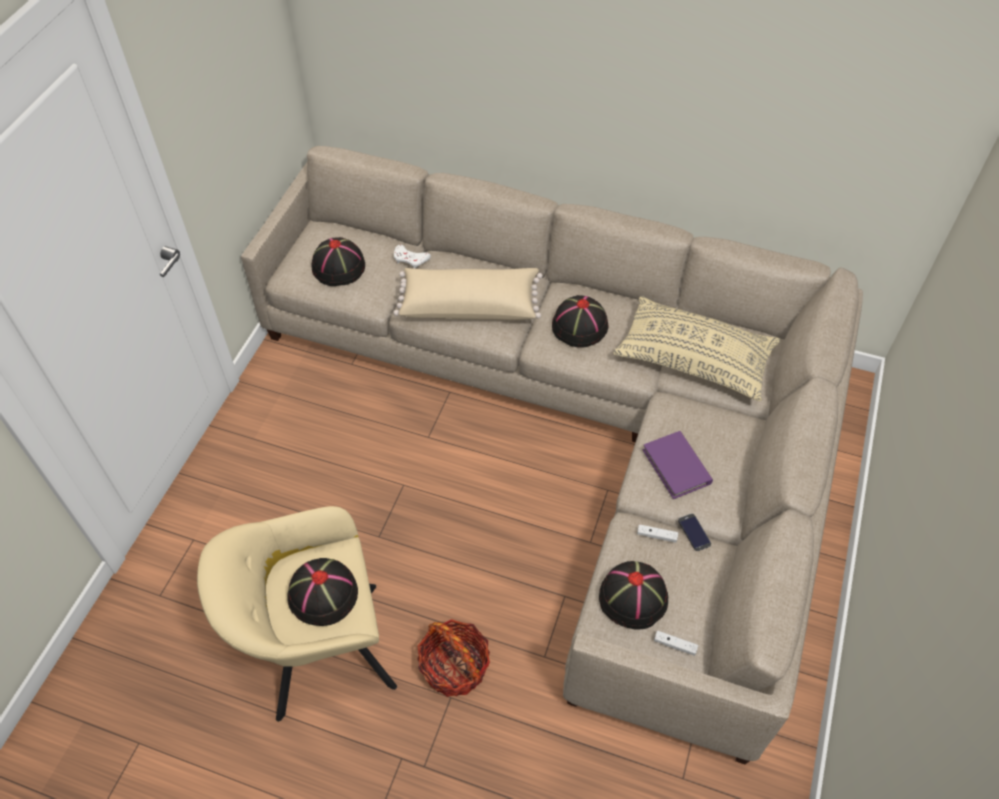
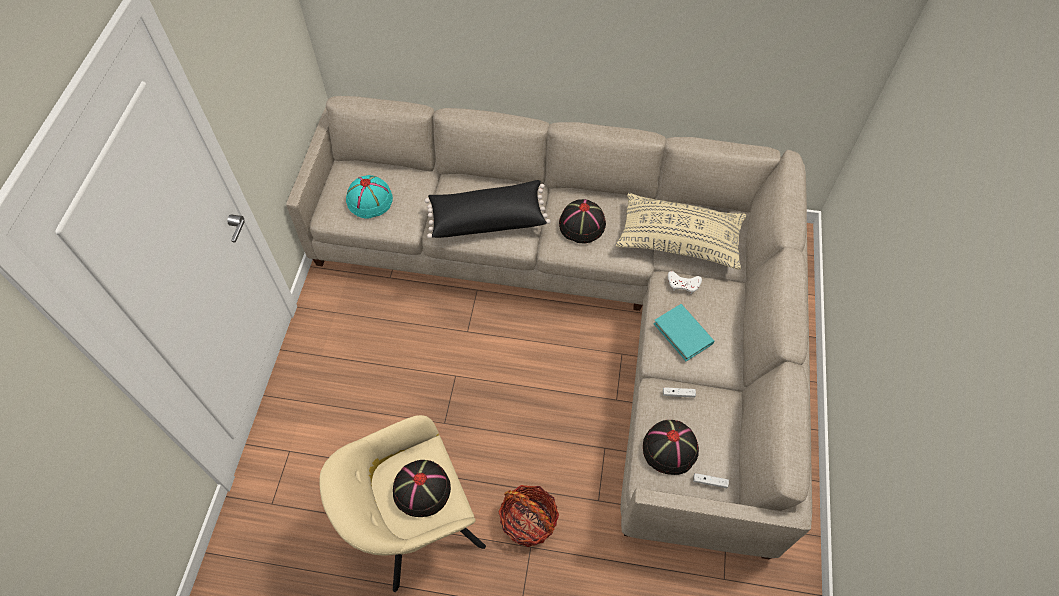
camera: 10 degrees left, 5 degrees up
black hat [311,237,365,286] -> turquoise hat [346,175,393,219]
beige pillow [393,268,543,320] -> black pillow [425,180,551,239]
white game controller [394,245,431,269] -> white game controller moved to [668,271,702,294]
purple book [643,431,713,499] -> turquoise book [654,304,714,361]
phone [678,514,711,551] -> none

